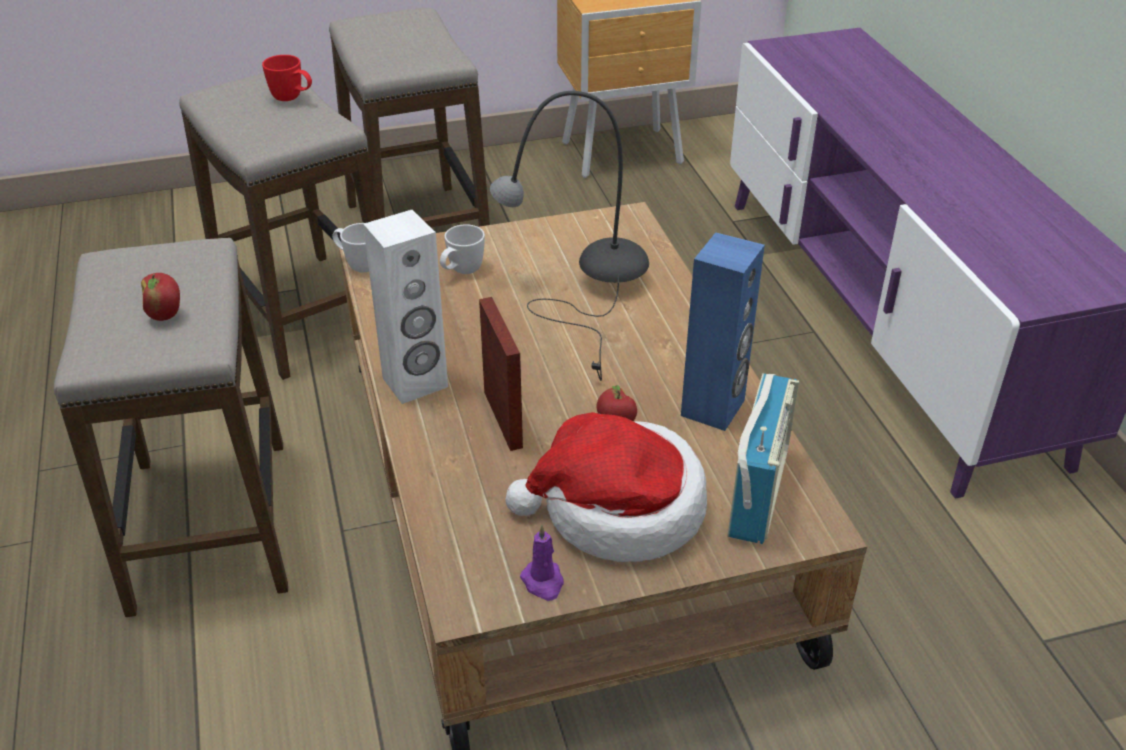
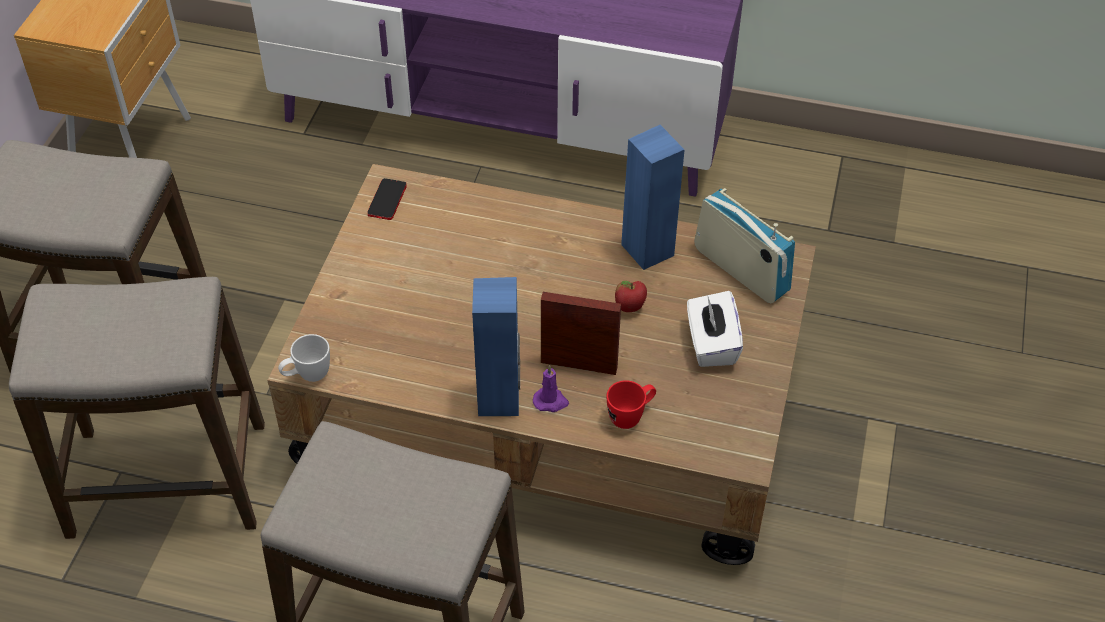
camera: 60 degrees left, 10 degrees up
apple [141,273,180,321] -> none
red mug [262,55,312,101] -> red mug moved to [607,380,656,429]
white speaker [363,210,448,404] -> blue speaker [472,277,520,416]
white mug [440,224,485,274] -> none
grey table lamp [490,91,649,381] -> none
hat [505,412,707,562] -> white tissue box [687,291,743,367]
purple candle [520,525,564,601] -> purple candle moved to [533,365,569,412]
none -> phone [367,178,407,220]

